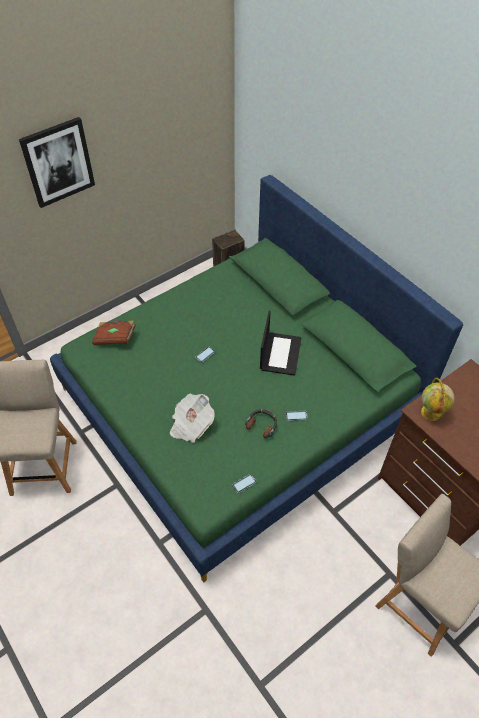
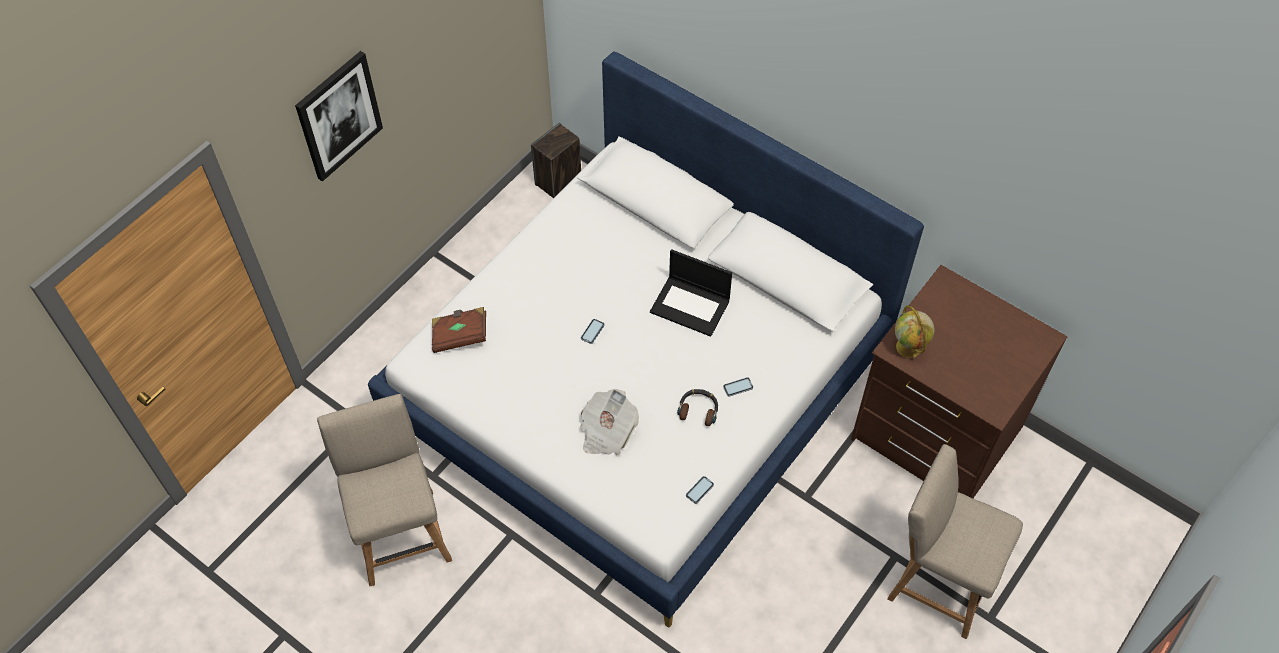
camera: 15 degrees left, 5 degrees up
green bed [50,175,463,582] -> white bed [368,52,924,628]
laptop [260,311,302,376] -> laptop turned 120 degrees clockwise [650,249,732,337]

